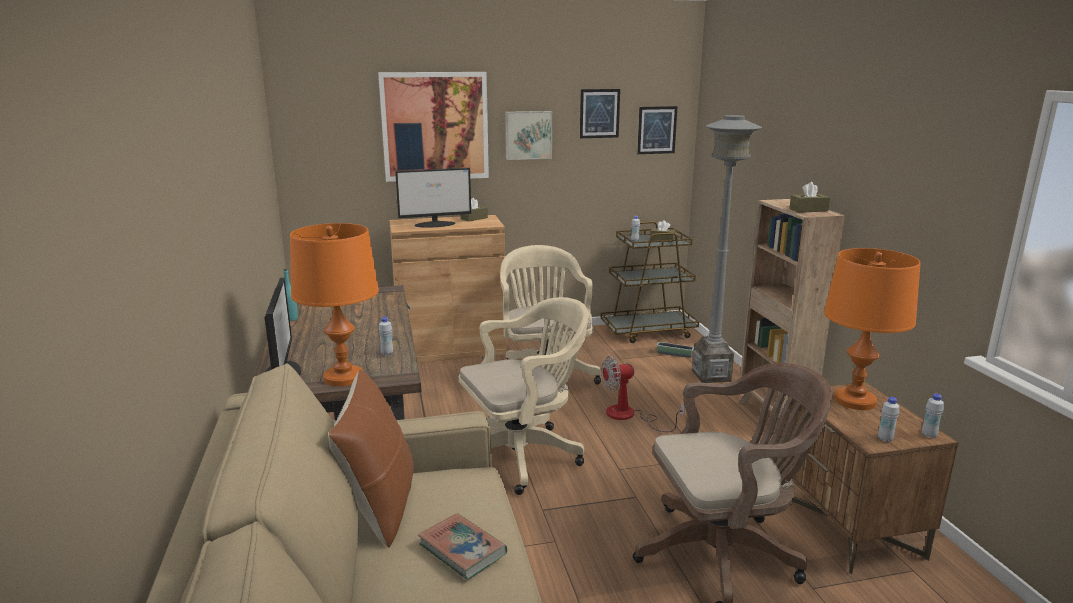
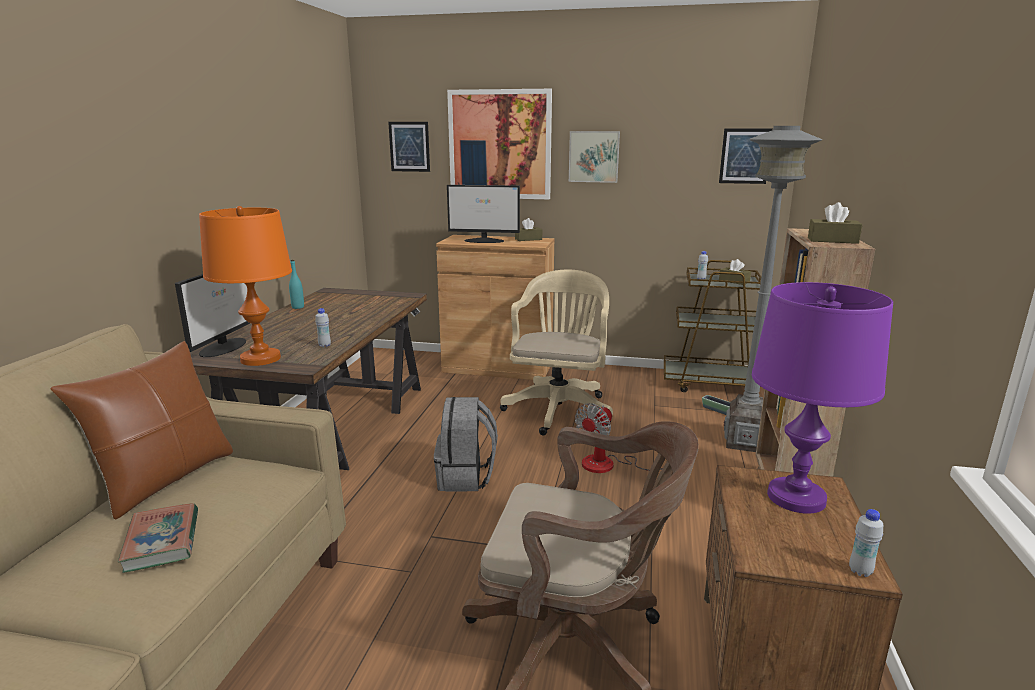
camera: 25 degrees right, 0 degrees up
beige office chair [459,297,588,495] -> grey backpack [434,397,498,492]
picture [580,89,620,138] -> picture moved to [388,122,430,172]
fan [601,356,685,432] -> fan turned 60 degrees counterclockwise [575,403,663,473]
orange table lamp [824,248,921,410] -> purple table lamp [752,282,893,514]
white bottle [878,397,899,442] -> none

